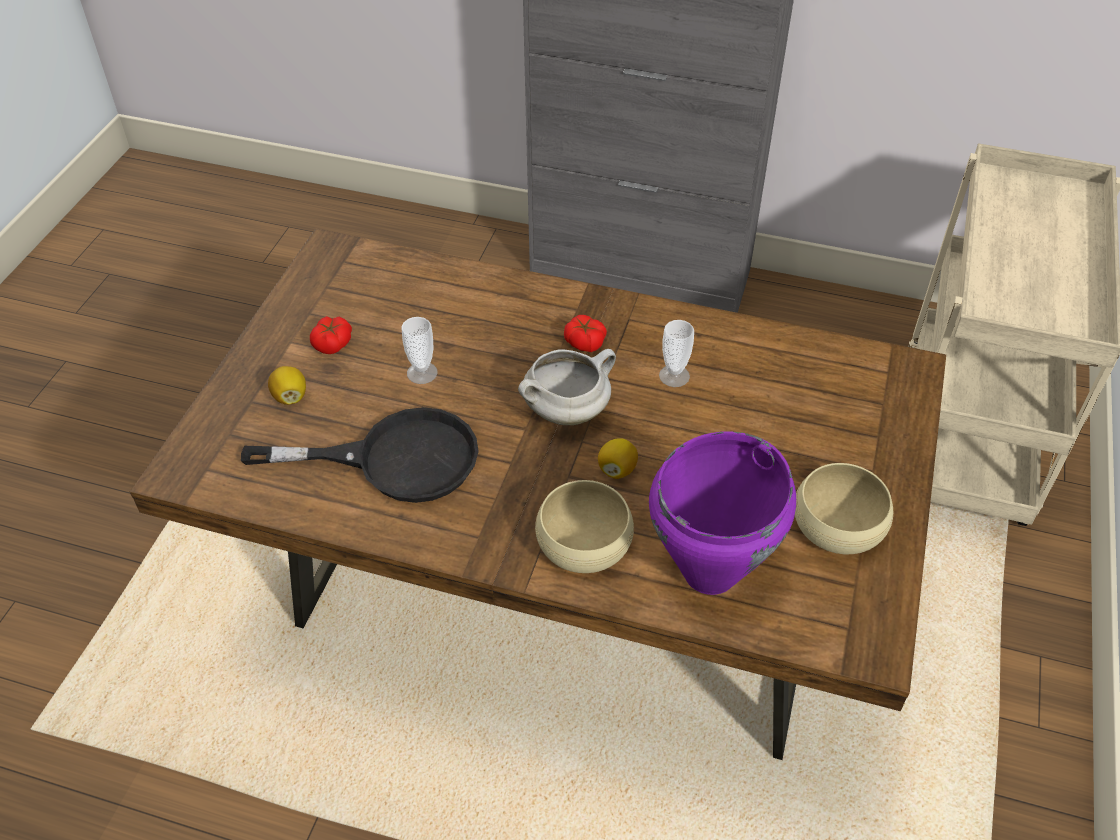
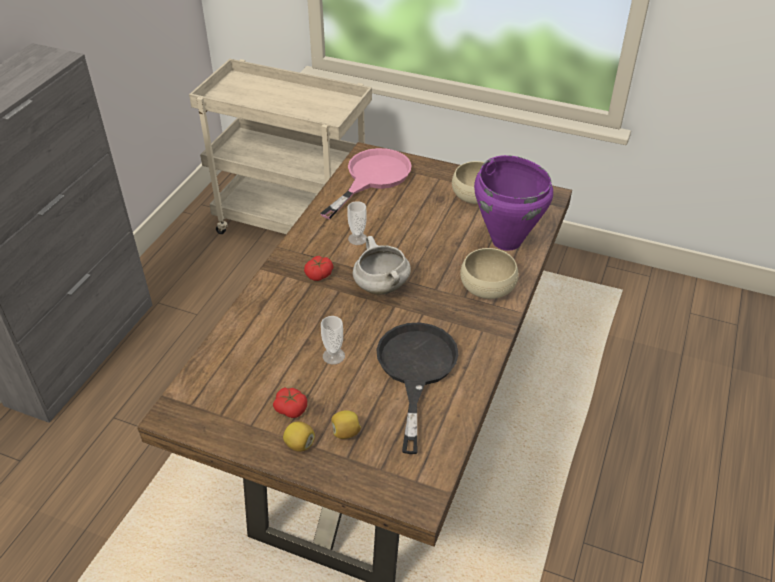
camera: 85 degrees left, 5 degrees down
lemon [598,438,638,479] -> lemon moved to [283,421,315,452]
none -> pink frying pan [320,148,412,219]

